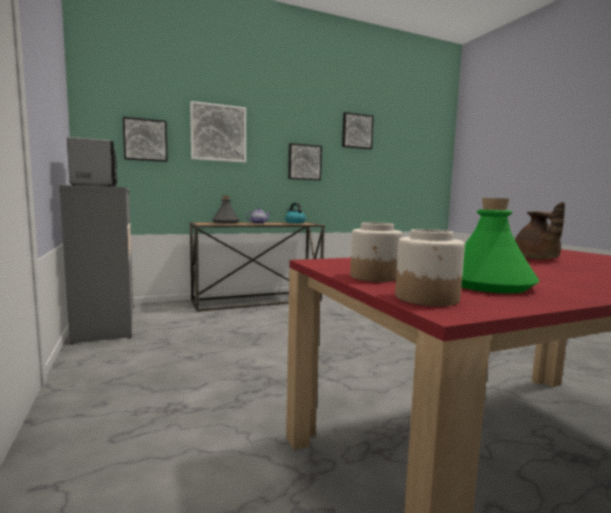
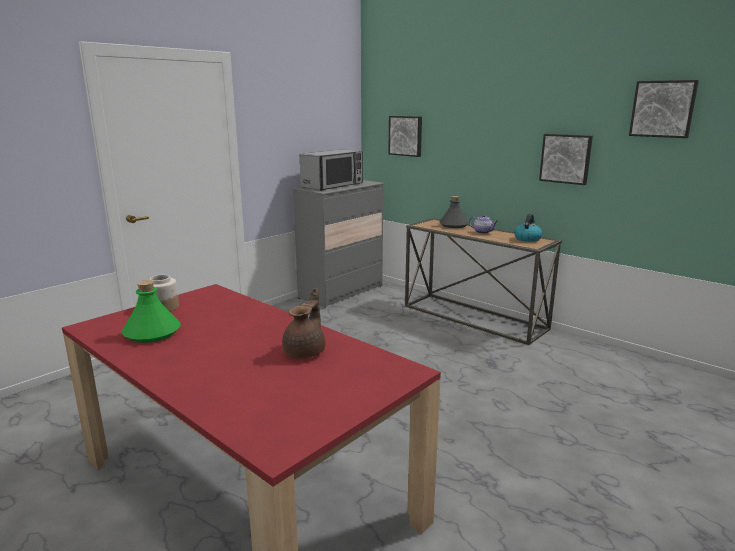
camera: 65 degrees right, 10 degrees up
picture [190,101,246,163] -> none
jar [395,229,465,306] -> none
brown teapot [515,202,565,259] -> brown teapot turned 135 degrees clockwise [282,288,326,358]

